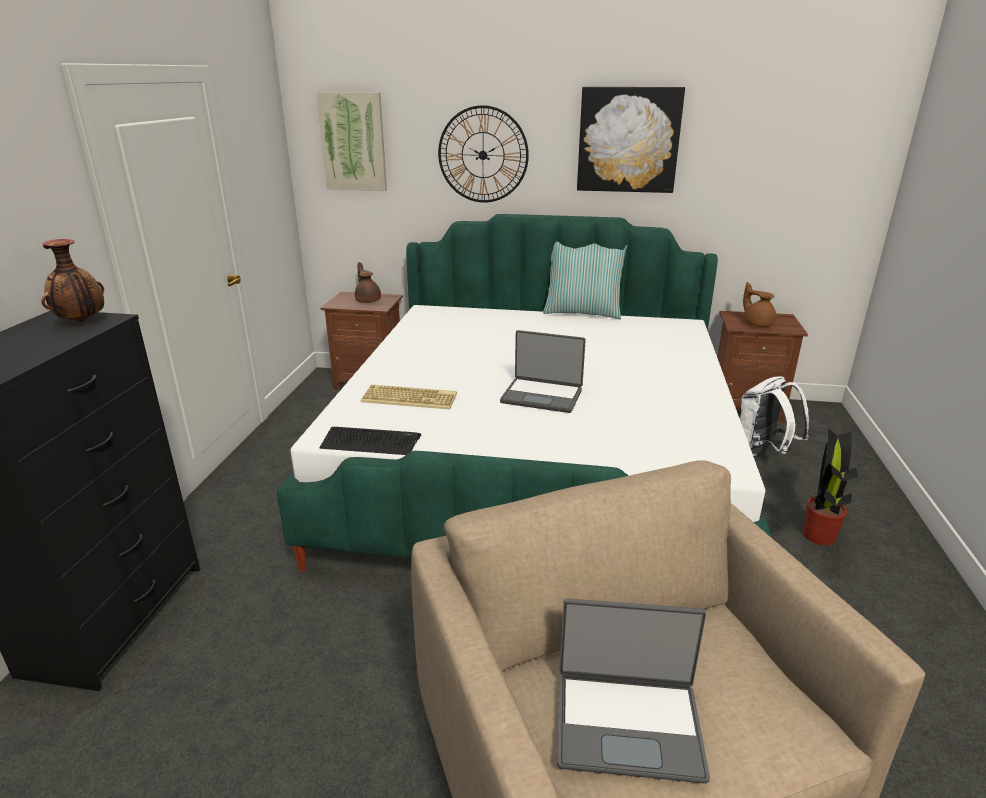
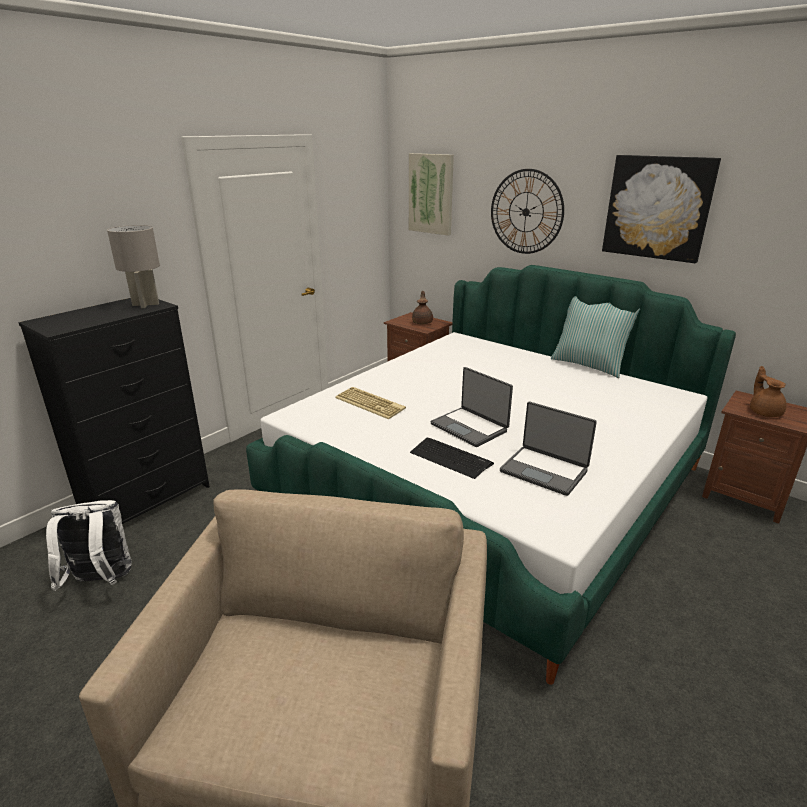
camera: 30 degrees right, 0 degrees up
vase [41,239,104,322] -> grey table lamp [107,225,160,308]
keyboard [320,427,421,455] -> keyboard moved to [410,438,494,479]
laptop [557,598,710,784] -> laptop moved to [500,402,597,496]
white backpack [740,376,809,457] -> white backpack moved to [46,500,132,591]
potted plant [803,428,858,545] -> none

